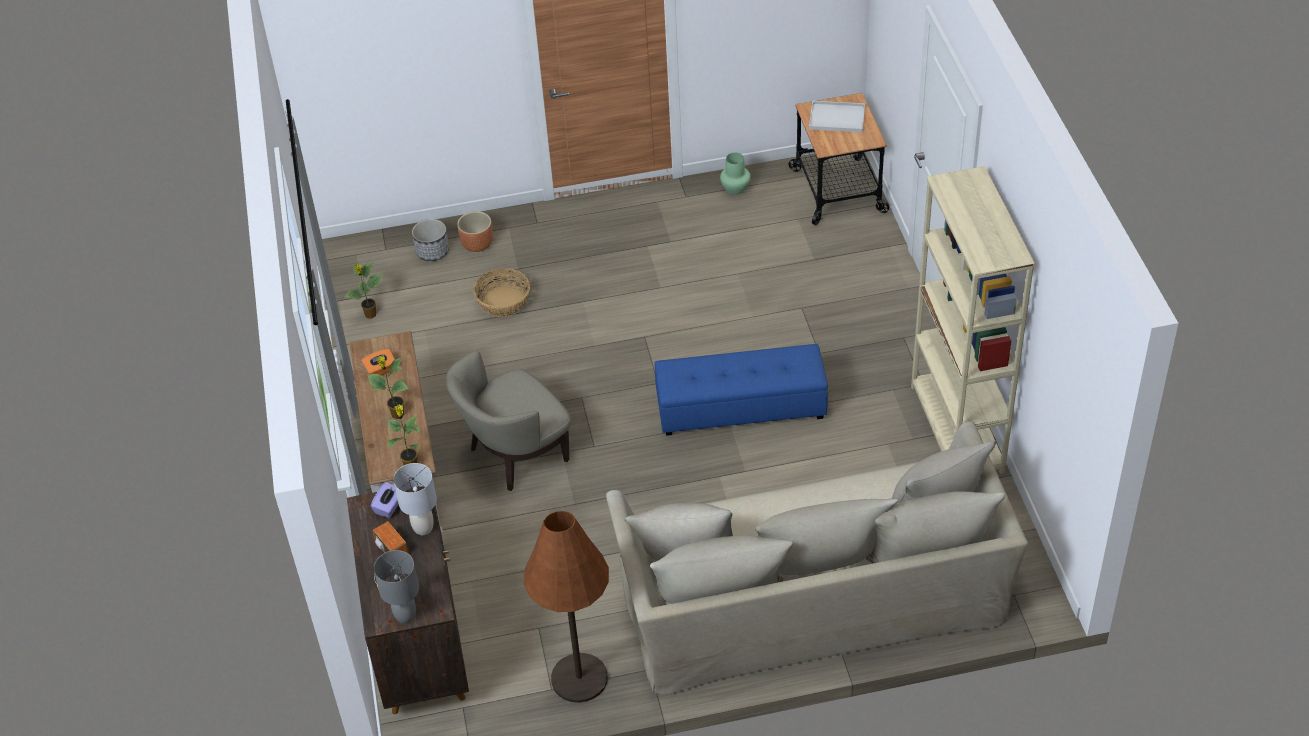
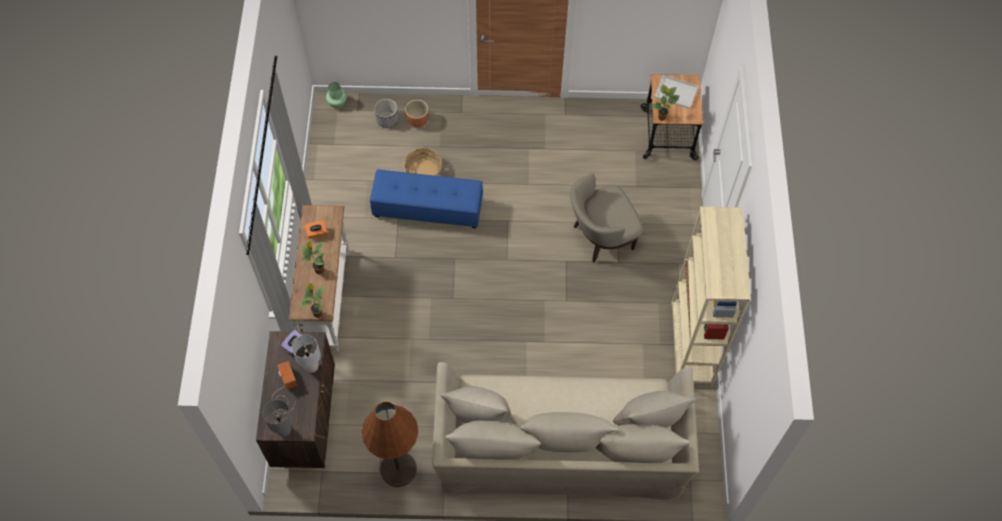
camera: 10 degrees right, 15 degrees up
potted plant [344,262,383,318] -> potted plant moved to [651,84,680,121]
beige armchair [446,351,571,491] -> beige armchair moved to [570,173,643,263]
blue ottoman [655,344,828,436] -> blue ottoman moved to [370,170,483,228]
green vase [720,153,751,195] -> green vase moved to [326,82,347,108]

